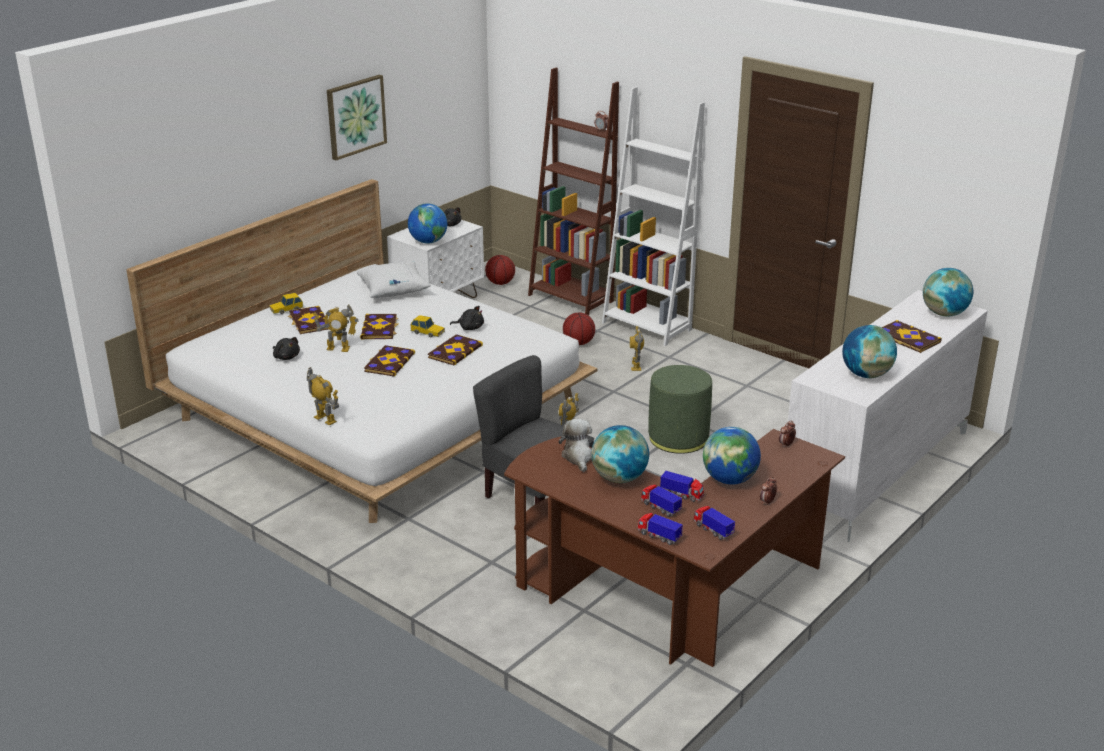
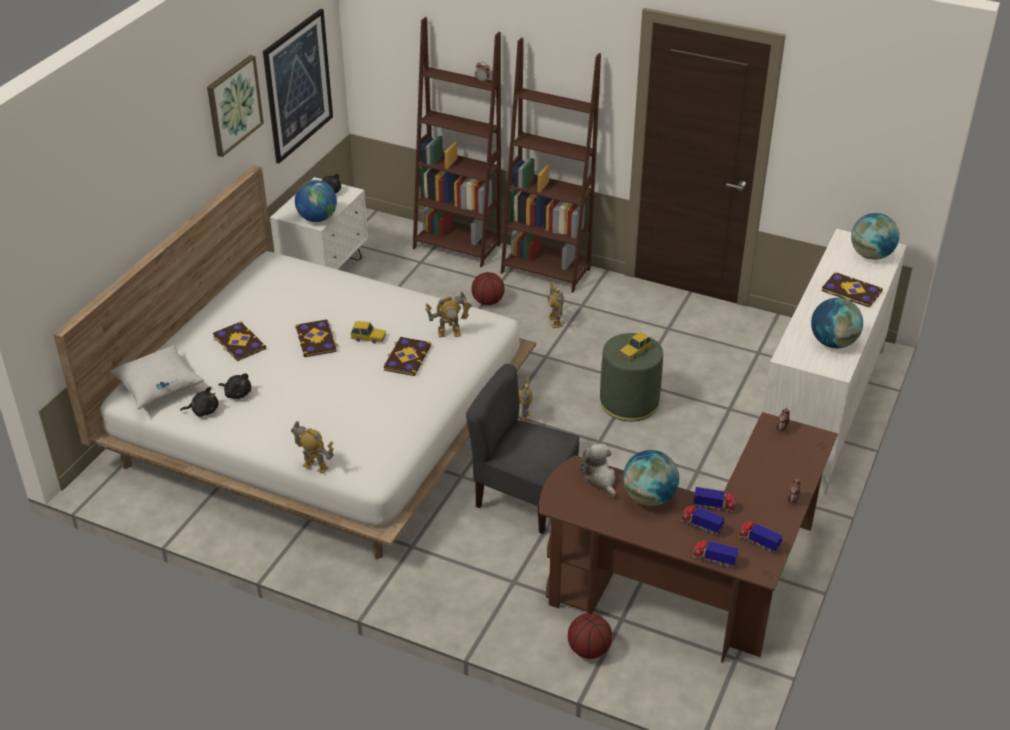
camera: 15 degrees left, 10 degrees up
toy car [269,293,303,314] -> toy car moved to [619,332,652,360]
toy robot [313,304,358,352] -> toy robot moved to [425,291,472,337]
grey pillow [357,262,431,298] -> grey pillow moved to [110,345,204,409]
book [364,345,415,376] -> none
black plush toy [450,306,484,330] -> black plush toy moved to [180,387,219,417]
basketball [485,255,515,285] -> basketball moved to [568,613,612,659]
white bookcase [602,87,705,346] -> brown bookcase [501,37,601,293]
globe [703,427,761,485] -> none
none -> picture [263,9,333,163]

